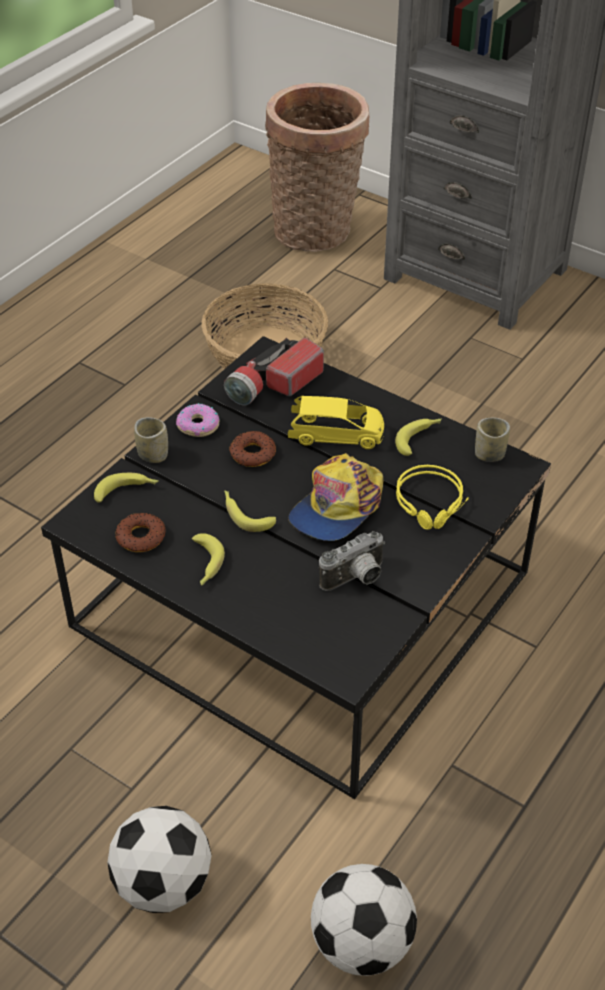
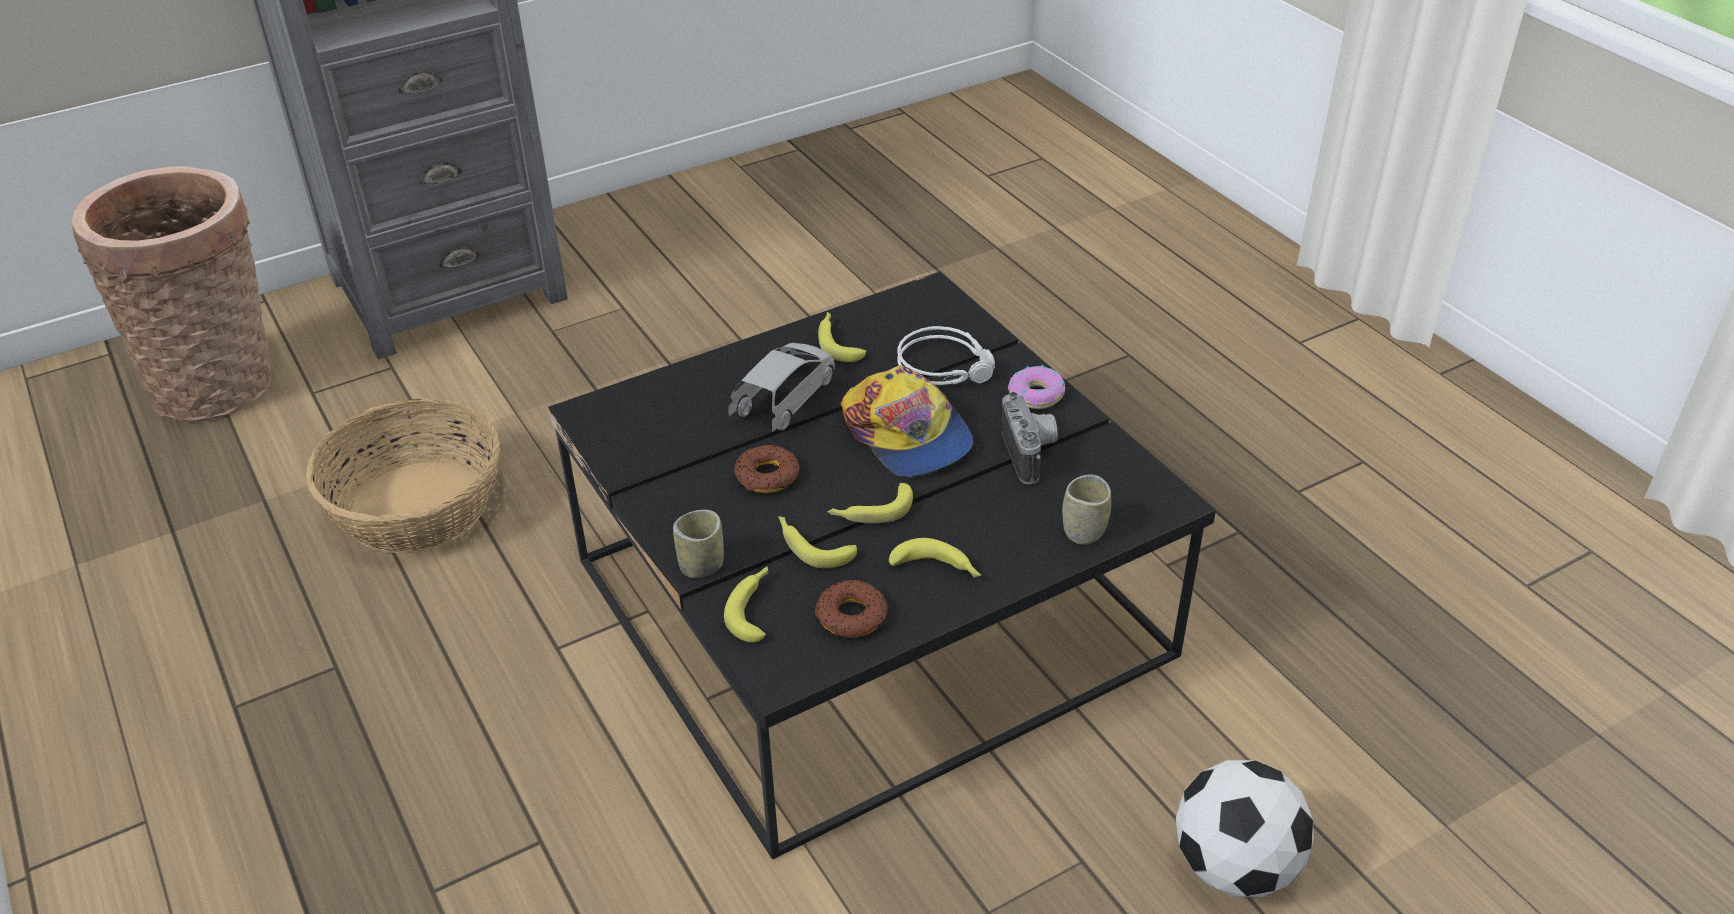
camera: 65 degrees left, 5 degrees down
donut [176,403,220,437] -> donut moved to [1008,365,1065,409]
flashlight [224,338,324,405] -> none
yellow toy car [288,396,384,449] -> grey toy car [728,343,835,432]
football [311,864,417,976] -> none
yellow headphones [396,465,469,530] -> grey headphones [897,326,995,385]
cup [475,418,510,462] -> cup moved to [1062,474,1111,545]
none -> banana [778,516,857,568]

